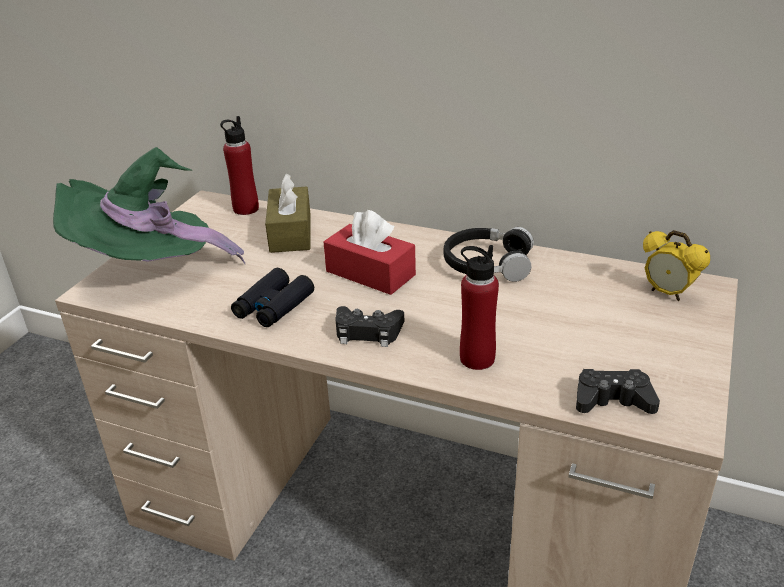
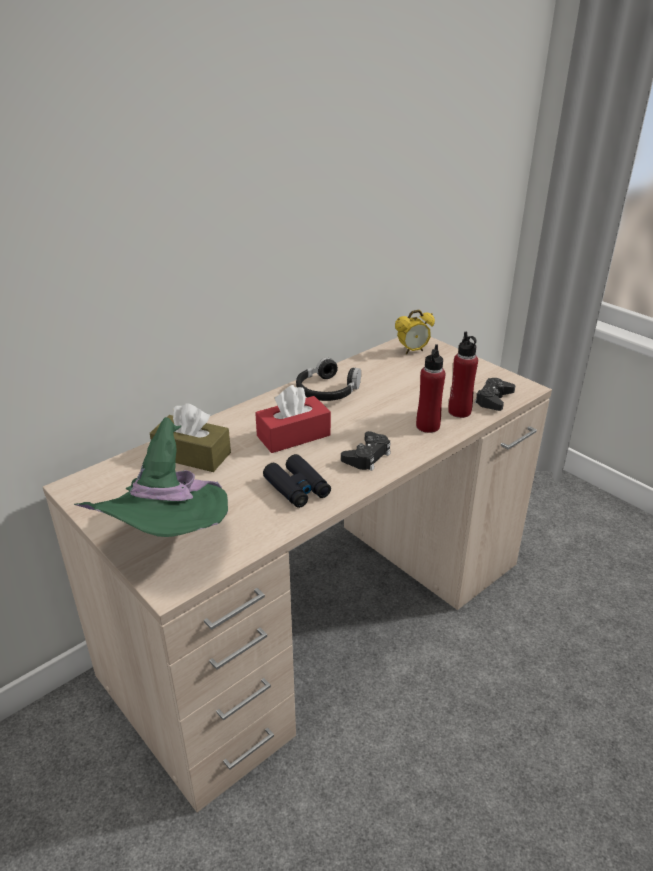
camera: 65 degrees left, 0 degrees up
red bottle [220,116,259,215] -> red bottle moved to [448,332,478,418]

